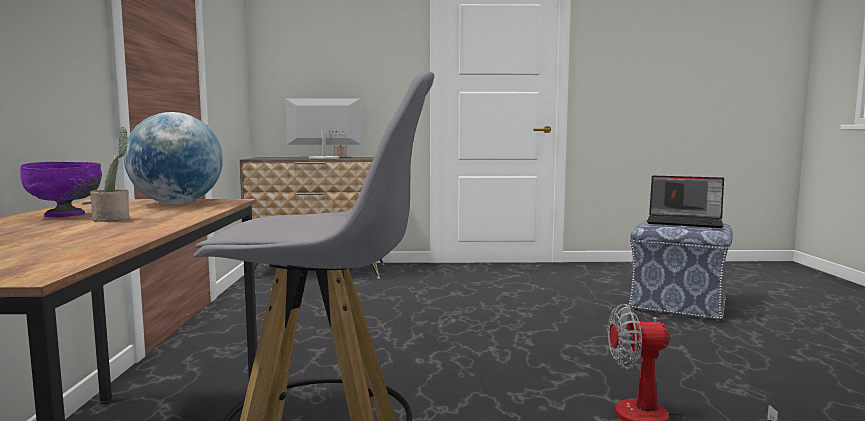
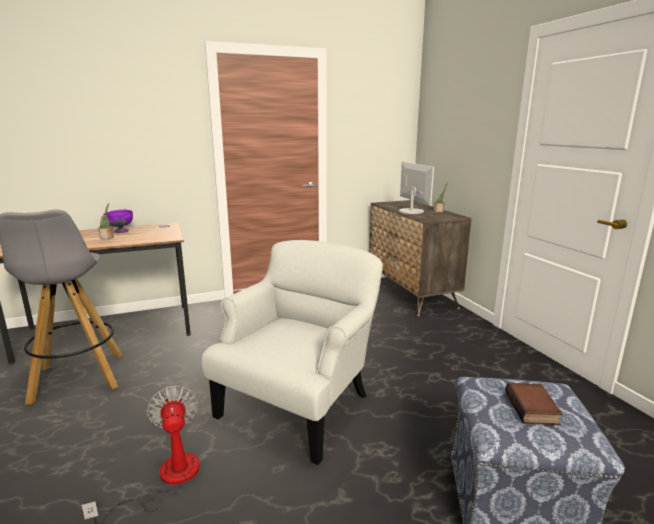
camera: 70 degrees right, 10 degrees up
globe [124,112,223,204] -> none
laptop [646,176,724,228] -> book [505,383,563,425]
none -> white armchair [201,240,383,465]

